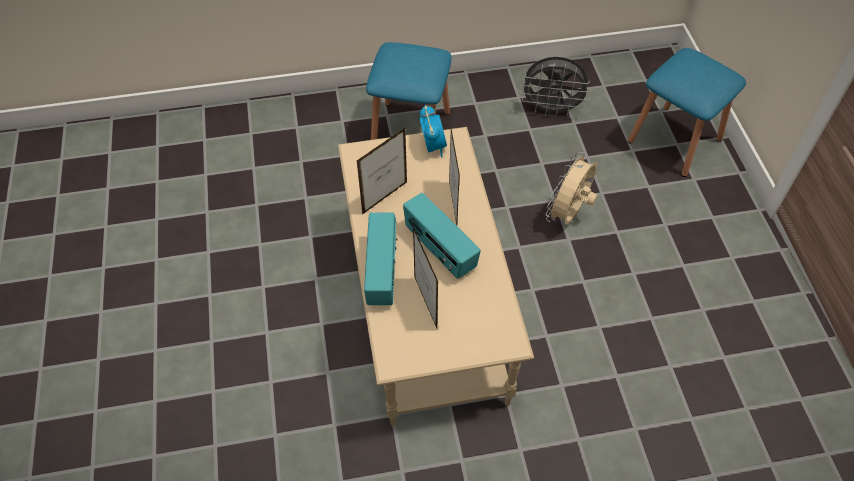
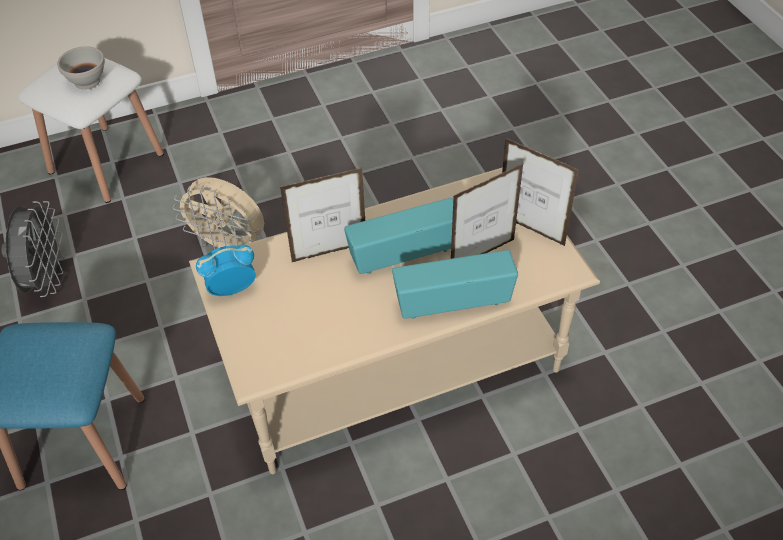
camera: 100 degrees left, 5 degrees down
picture frame [357,128,407,214] -> picture frame moved to [502,138,579,246]
radio [403,193,481,279] -> radio turned 150 degrees counterclockwise [344,198,453,274]
blue stool [628,48,746,177] -> white stool [18,58,164,203]
none -> white bowl [57,46,105,90]

